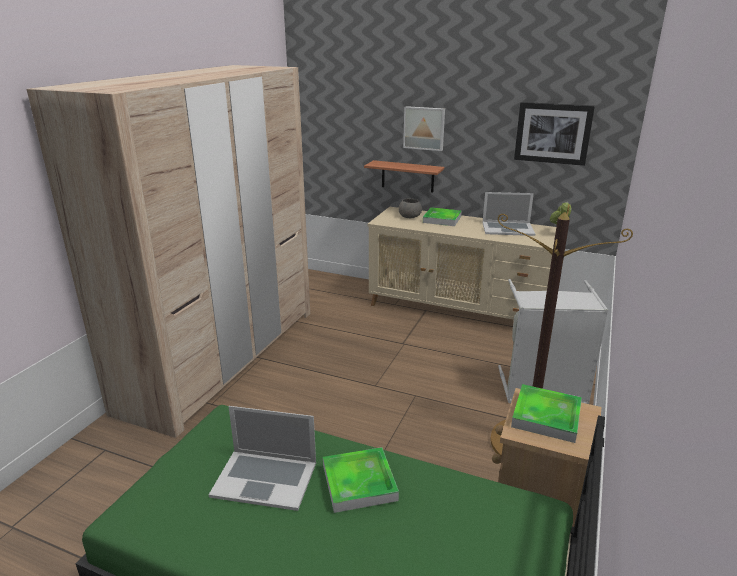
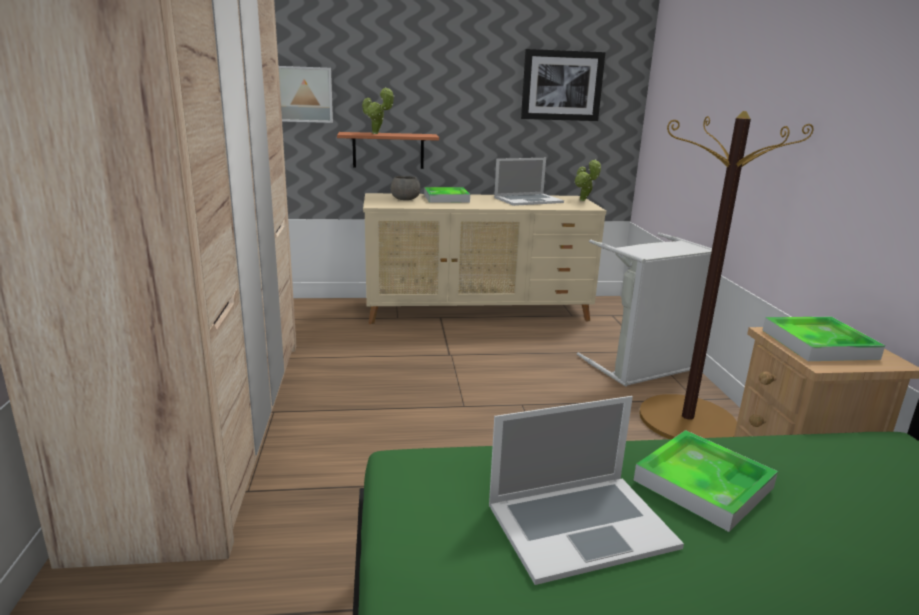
camera: 30 degrees left, 5 degrees down
picture [403,106,445,151] -> picture moved to [279,66,333,123]
none -> potted plant [362,87,394,134]

